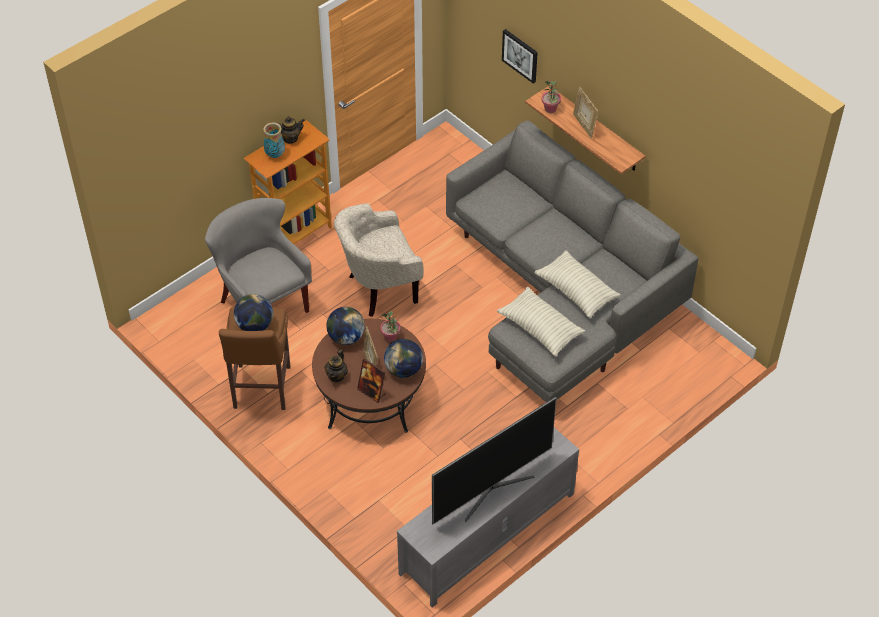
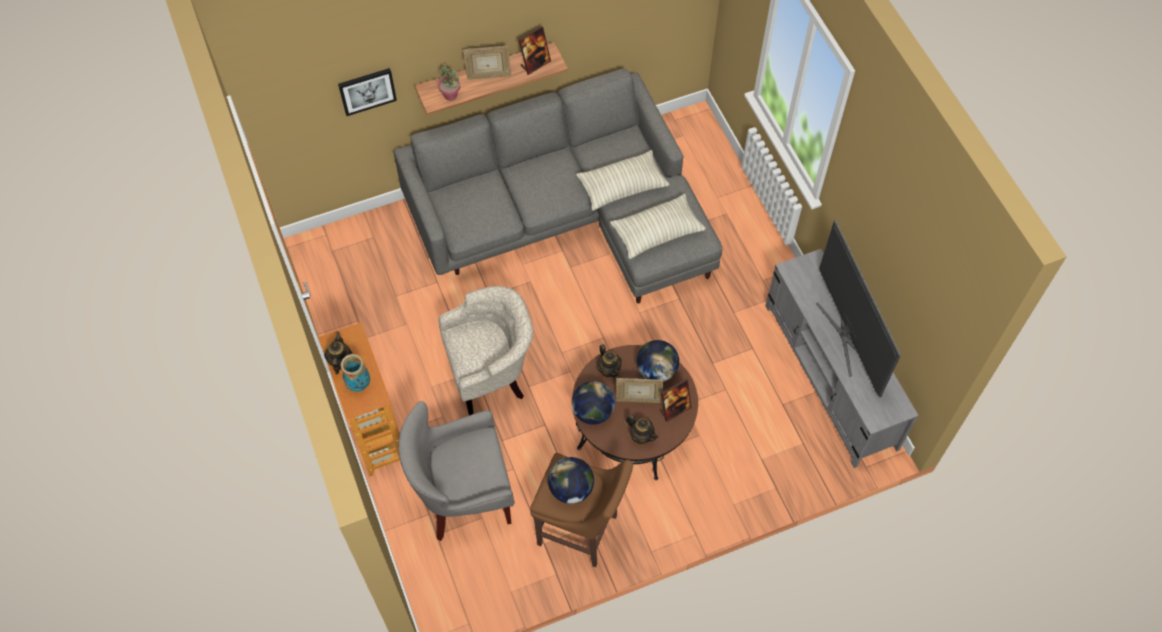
camera: 70 degrees left, 10 degrees up
beige armchair [334,203,424,317] -> beige armchair turned 105 degrees counterclockwise [438,286,533,415]
potted plant [380,311,400,342] -> teapot [597,344,622,377]
none -> picture frame [519,26,551,75]

